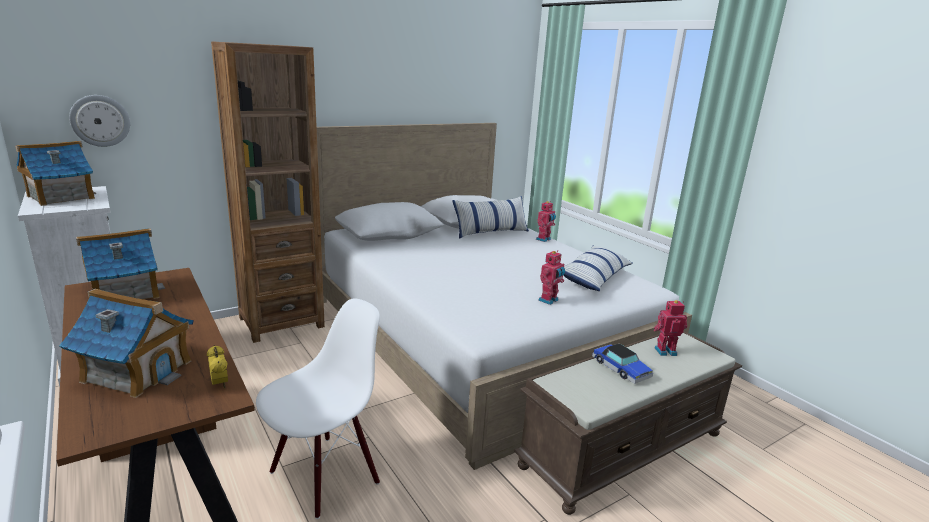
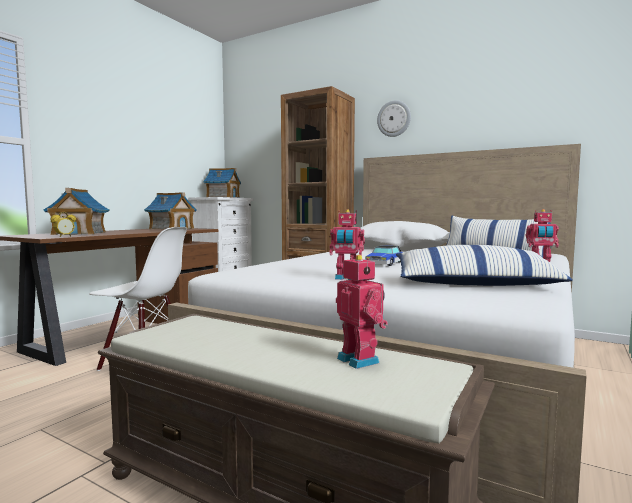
camera: 65 degrees right, 15 degrees down
wall clock [69,95,130,147] -> wall clock moved to [377,100,411,137]
toy car [592,344,653,384] -> toy car moved to [364,245,402,266]

